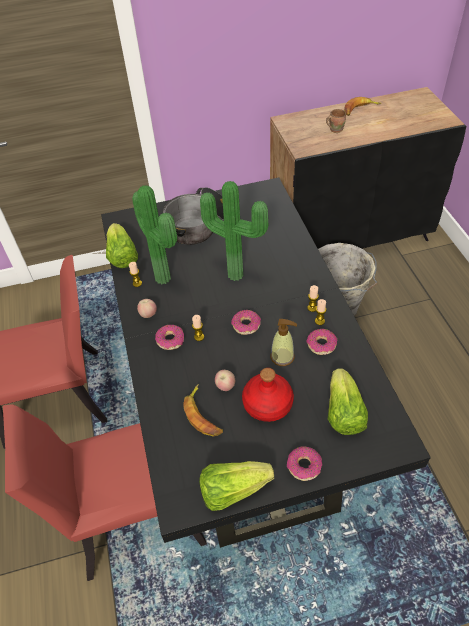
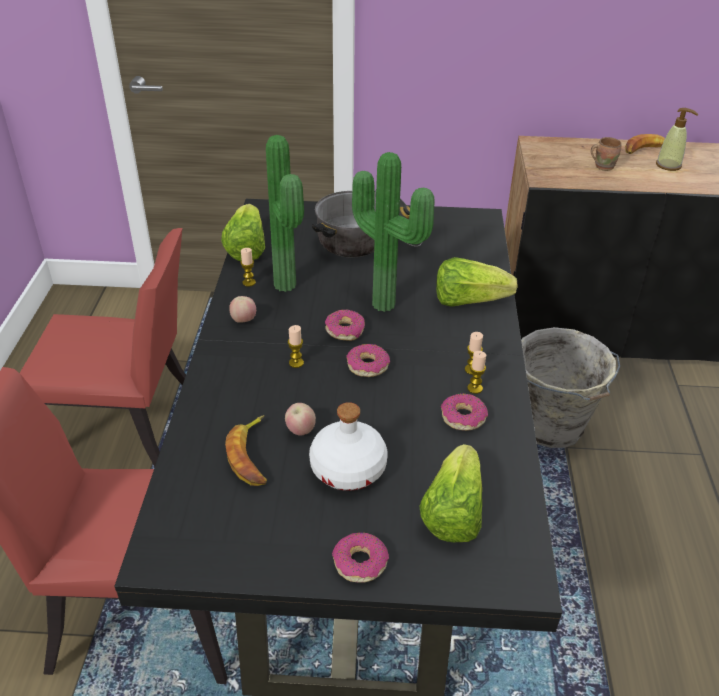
camera: 15 degrees right, 10 degrees down
donut [155,325,184,350] -> donut moved to [325,310,365,341]
lettuce [199,461,274,511] -> lettuce moved to [436,257,518,307]
red bottle [242,368,294,422] -> white bottle [309,402,387,491]
soap dispenser [271,319,297,366] -> soap dispenser moved to [656,108,698,171]

